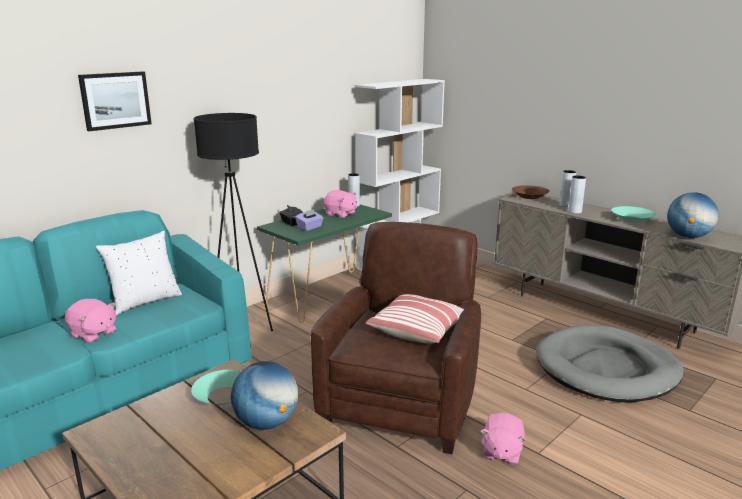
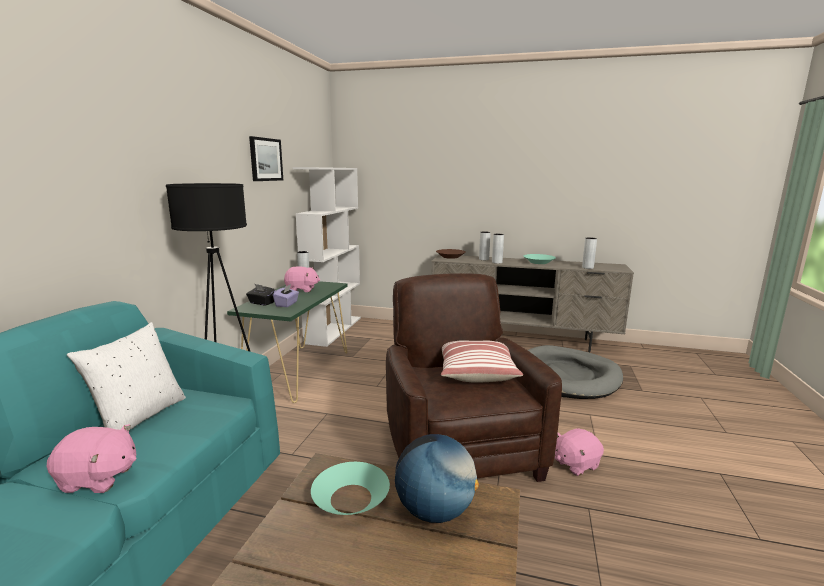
camera: 30 degrees left, 5 degrees down
picture [78,71,152,131] -> picture moved to [249,136,283,181]
pink plush toy [480,413,526,465] -> pink plush toy turned 75 degrees clockwise [555,428,604,476]
globe [667,192,718,238] -> grey vase [582,237,597,269]

